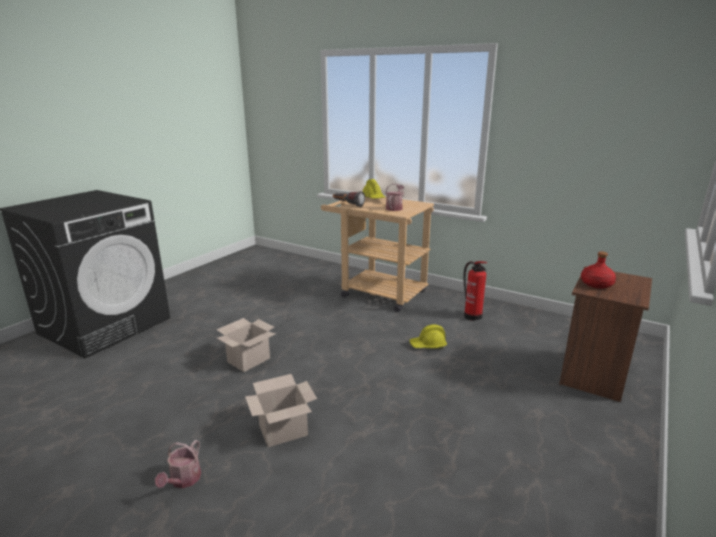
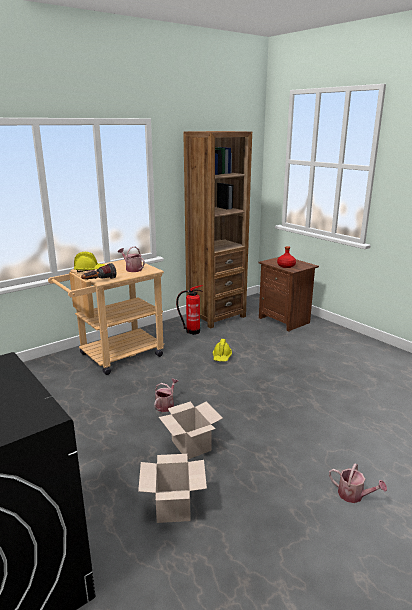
camera: 70 degrees left, 0 degrees up
cardboard box [245,374,317,447] -> cardboard box moved to [138,454,207,523]
none -> watering can [154,379,178,412]
none -> brown bookcase [183,131,252,329]

